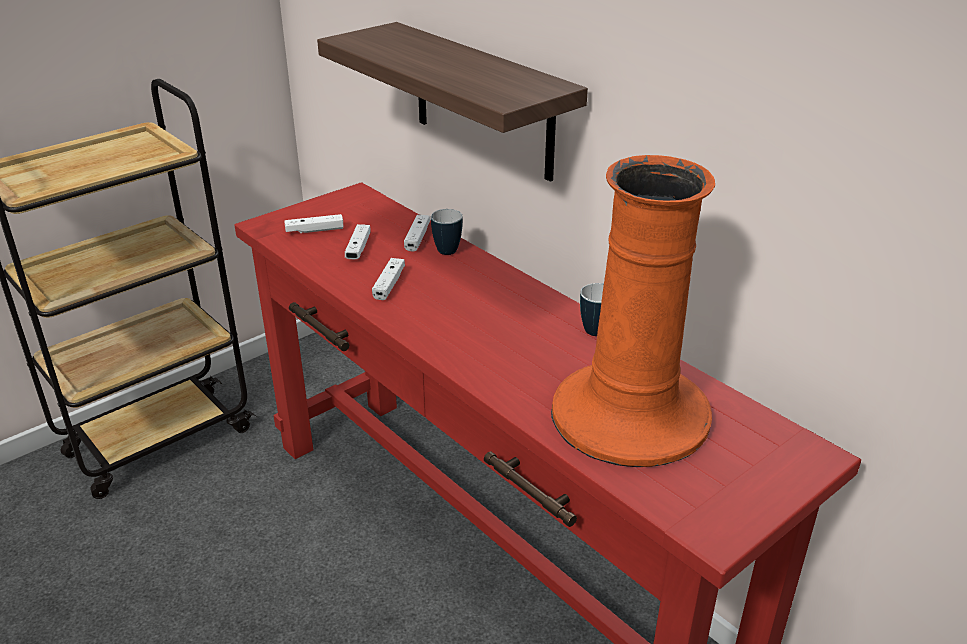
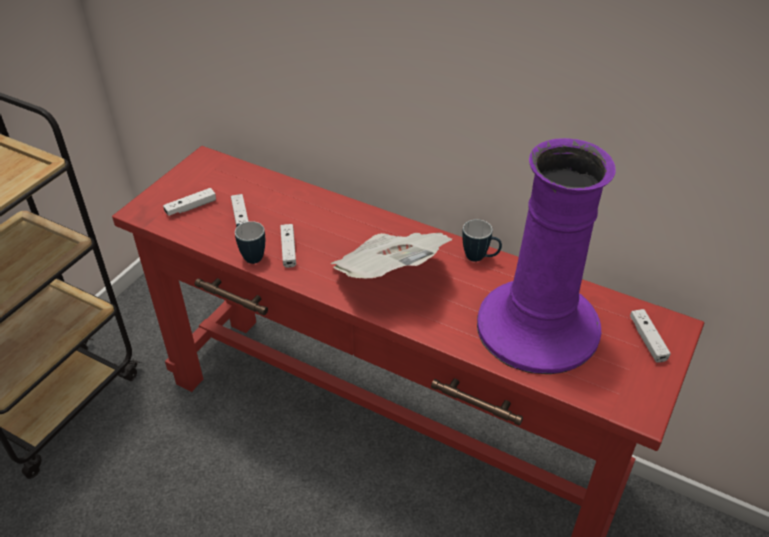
camera: 20 degrees left, 10 degrees up
shelf [317,22,588,182] -> none
white game controller [404,215,430,252] -> white game controller moved to [630,309,671,363]
mug [431,209,463,255] -> mug moved to [235,221,265,264]
orange vase [551,155,715,467] -> purple vase [477,138,616,374]
none -> newspaper [331,233,452,278]

